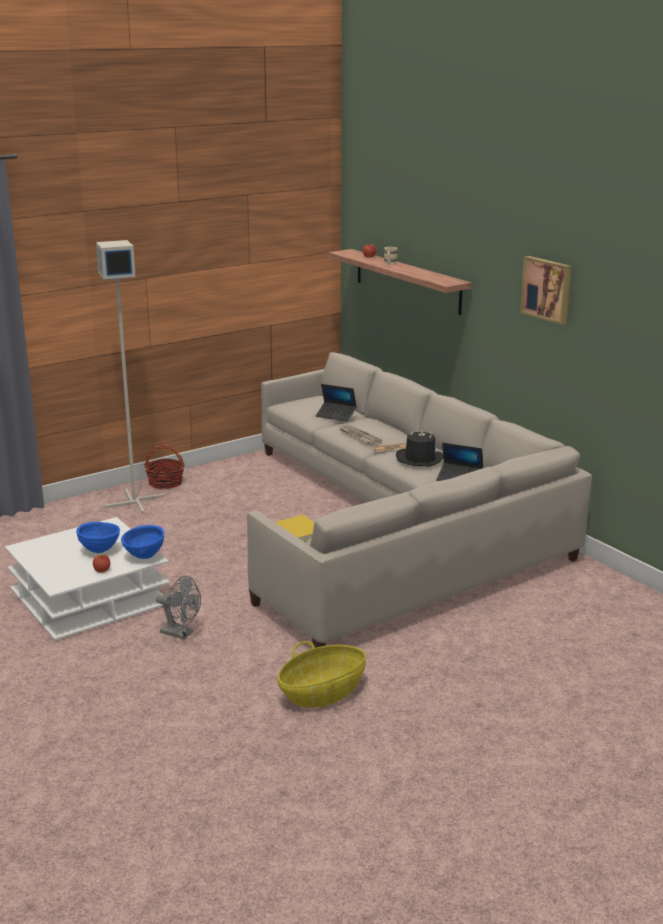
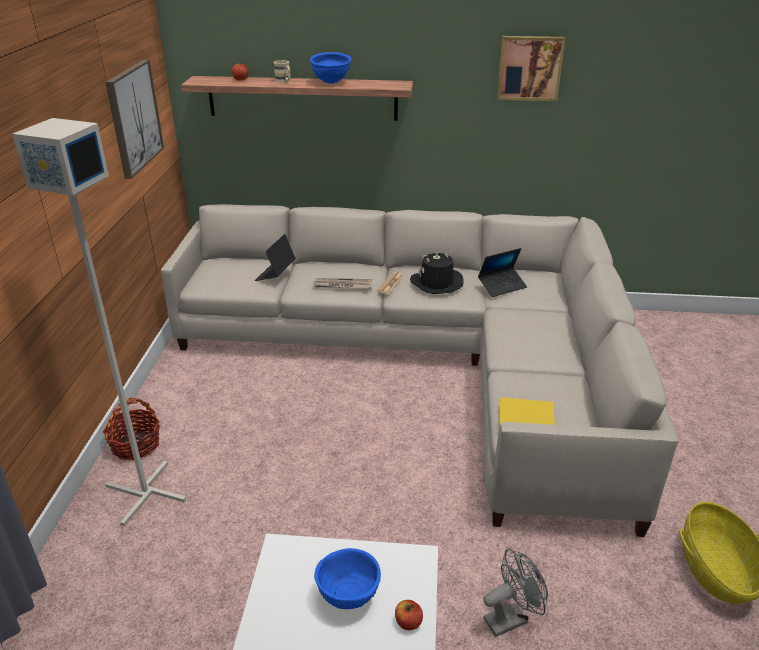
camera: 50 degrees left, 10 degrees up
blue bowl [121,525,164,559] -> blue bowl moved to [310,52,351,84]
laptop [316,384,357,422] -> laptop turned 135 degrees clockwise [255,234,296,281]
none -> picture [105,60,164,179]

